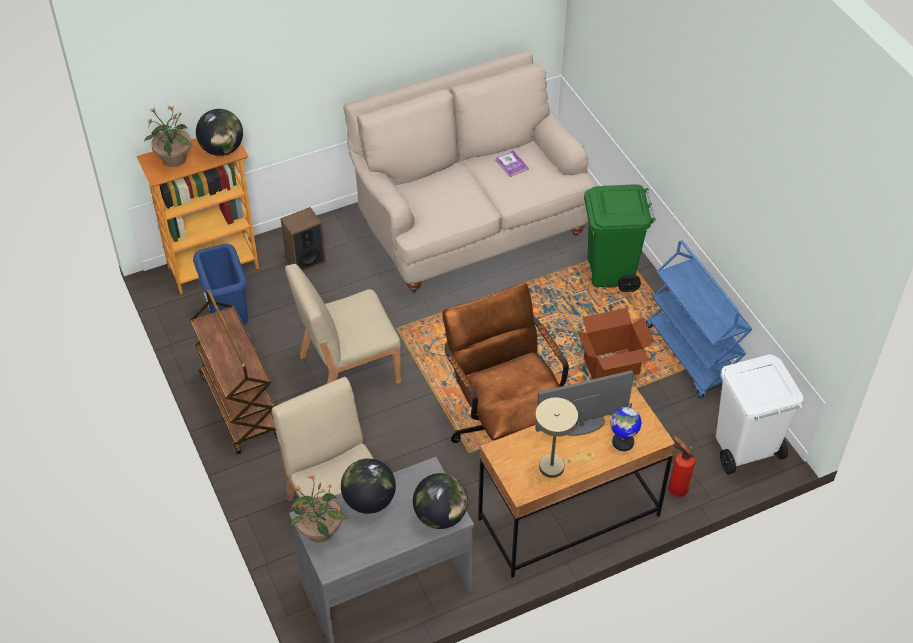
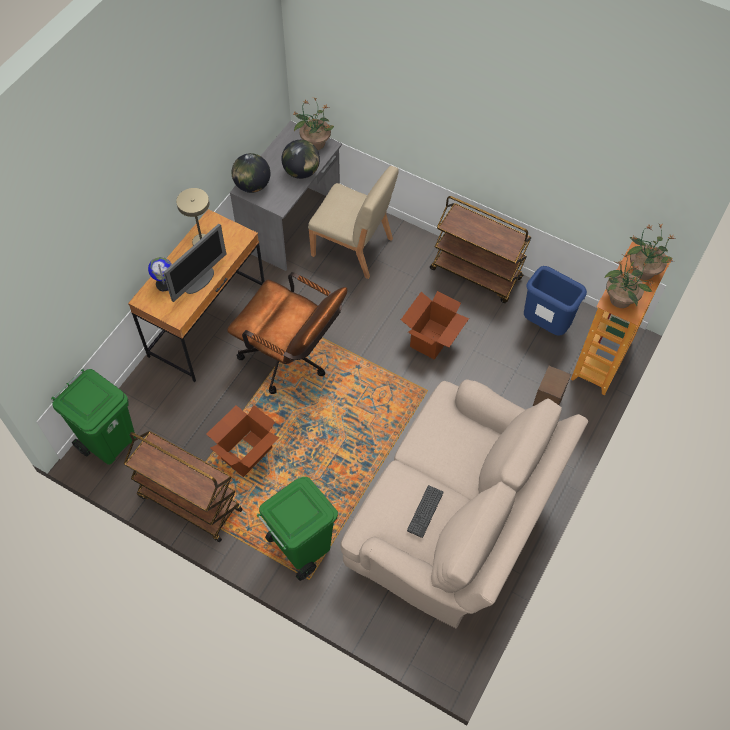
camera: 145 degrees right, 10 degrees up
globe [196,109,243,156] -> potted plant [604,253,654,308]
beige chair [285,264,401,384] -> cardboard box [401,291,469,360]
book [495,151,528,177] -> keyboard [407,485,443,538]
blue cart [646,240,752,398] -> brown cart [124,431,243,542]
fire extinguisher [668,435,696,497] -> none
white trash can [716,354,804,474] -> green trash can [51,369,136,465]

